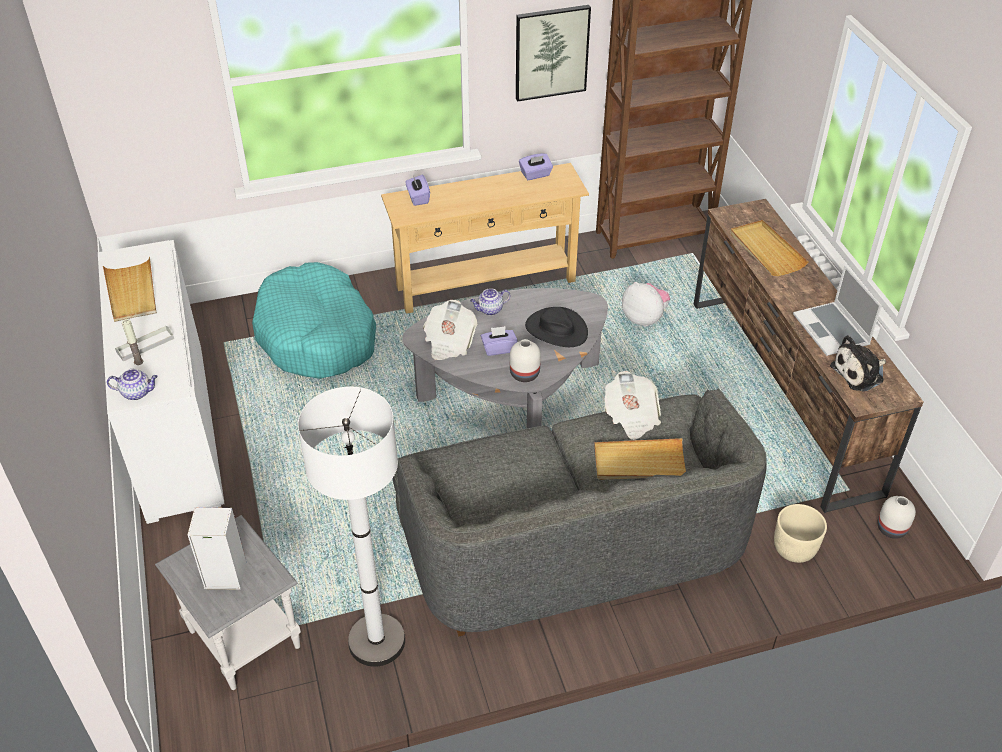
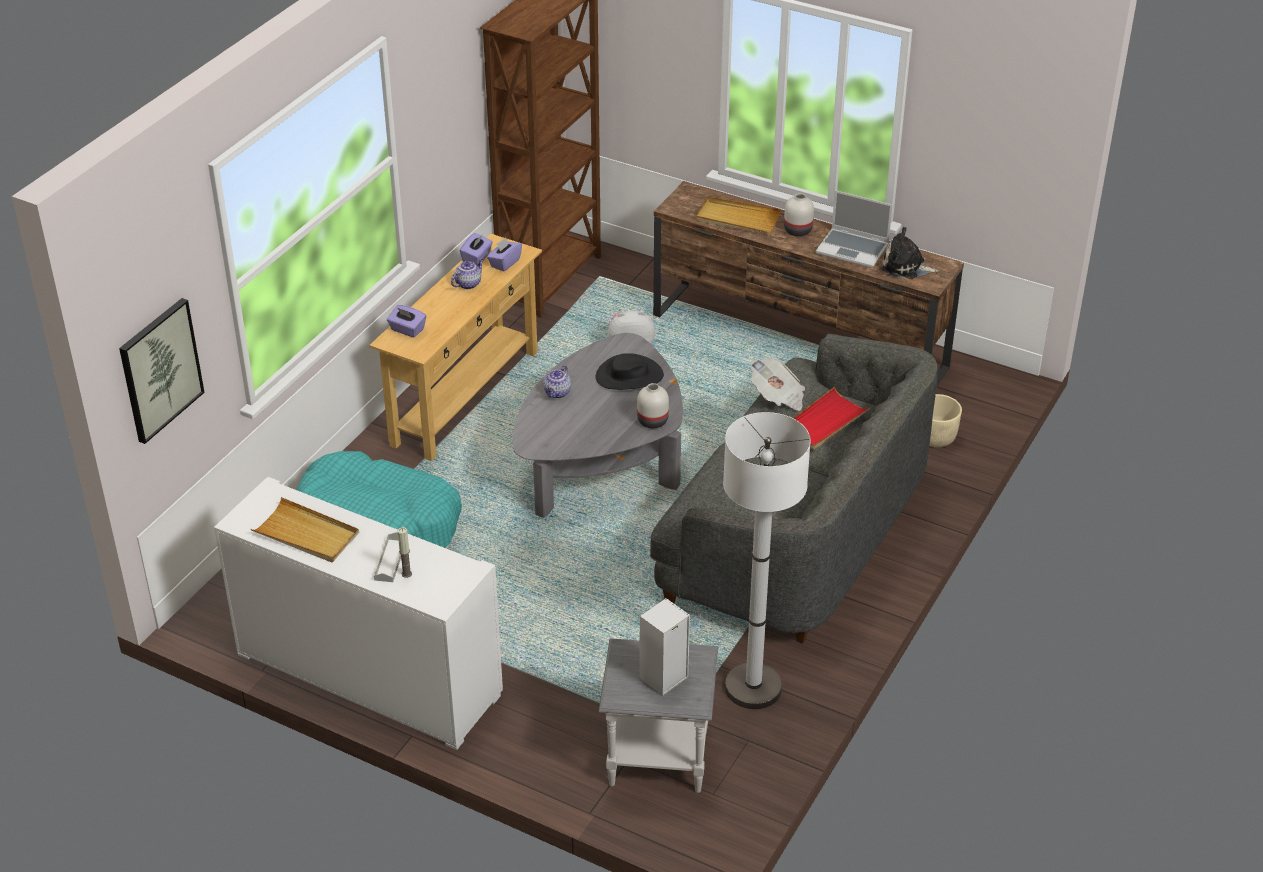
camera: 45 degrees left, 5 degrees down
teapot [107,369,158,400] -> teapot moved to [451,258,484,289]
newspaper [423,300,477,360] -> none
purple tissue box [481,326,518,356] -> purple tissue box moved to [487,237,522,271]
picture [516,5,591,102] -> picture moved to [119,298,205,444]
beige tray [594,438,686,480] -> red tray [793,387,871,450]
plush toy [830,335,886,392] -> plush toy turned 90 degrees clockwise [881,227,938,279]
white vase [877,496,916,539] -> white vase moved to [784,193,814,236]

